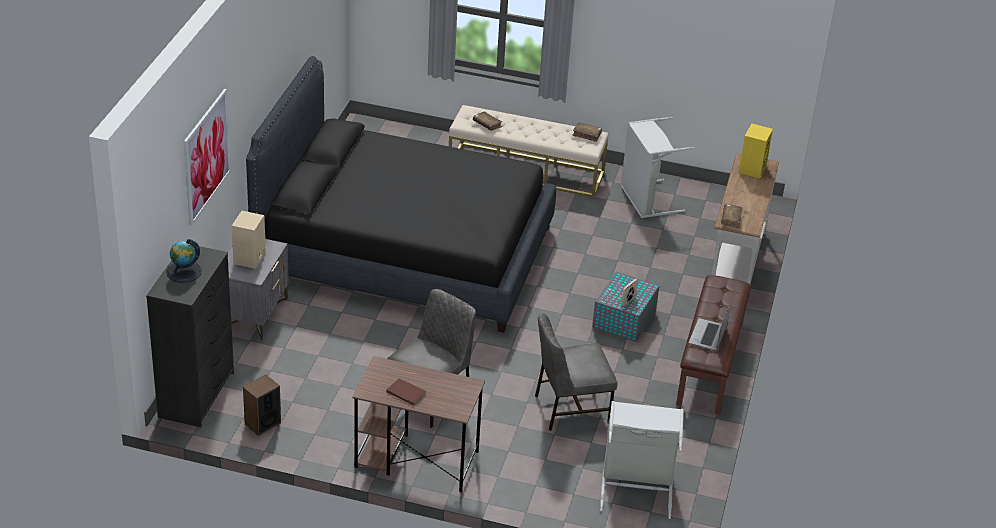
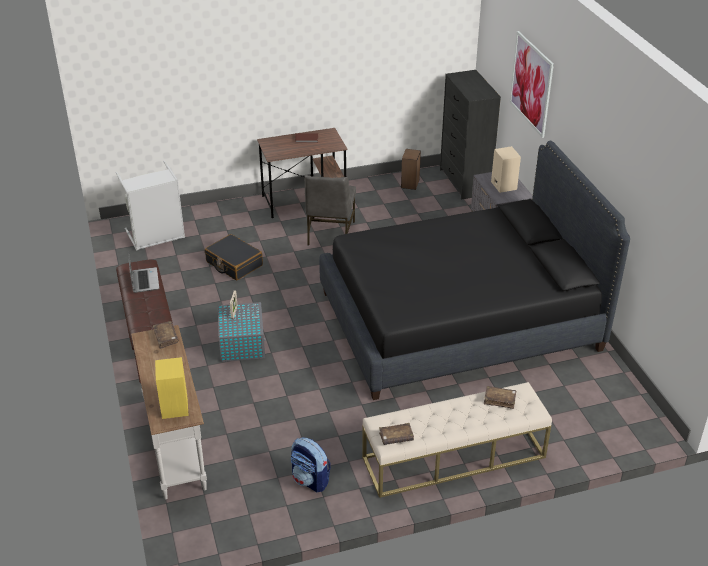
camera: 150 degrees right, 0 degrees up
globe [166,239,202,283] -> none
grey chair [535,313,617,431] -> black suitcase [205,234,263,280]
grey laundry basket [621,117,694,218] -> backpack [291,437,331,492]

